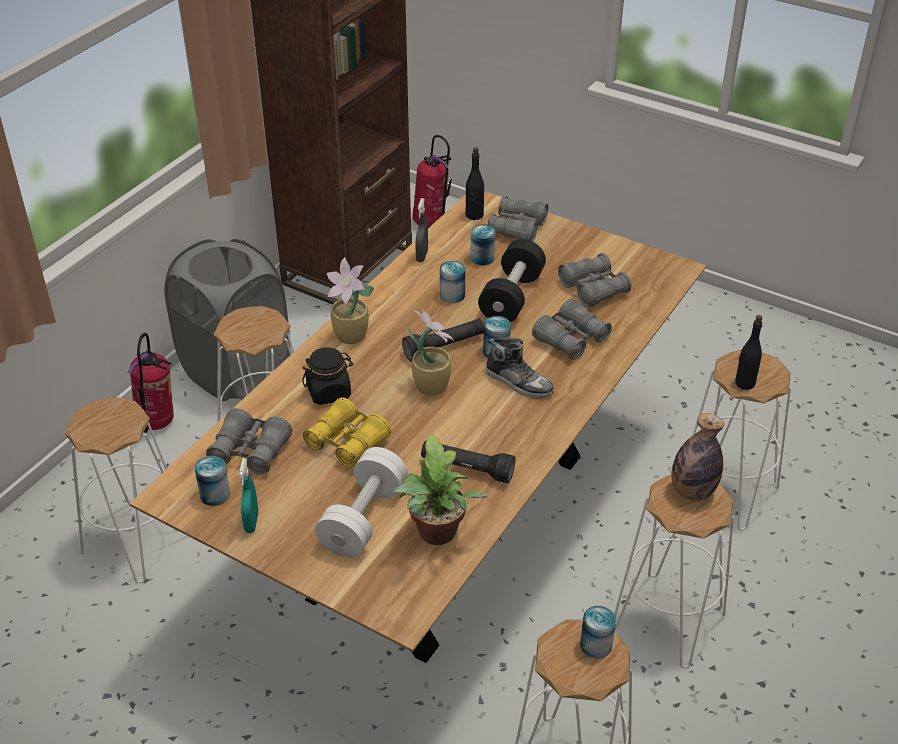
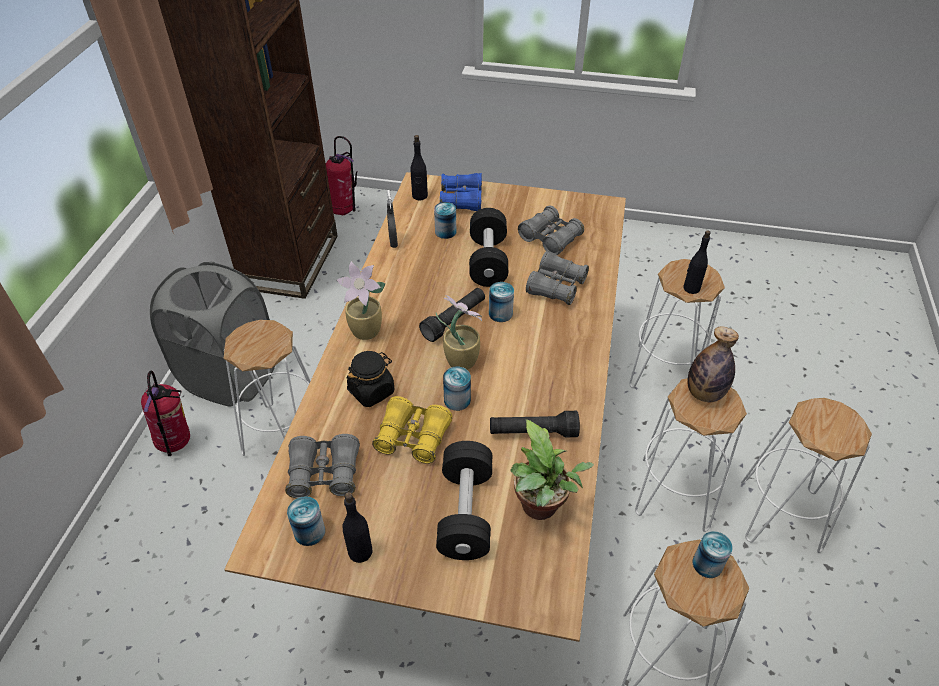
camera: 20 degrees left, 5 degrees up
white stool [65,397,167,583] -> white stool moved to [741,398,872,553]
turquoise spray bottle [239,459,258,533] -> black bottle [343,492,372,563]
white dumbbell [315,447,408,558] -> black dumbbell [436,441,492,560]
can [440,261,465,303] -> can moved to [443,367,471,411]
shoe [486,338,554,399] -> none
grey binoculars [487,196,548,242] -> blue binoculars [440,173,482,211]

